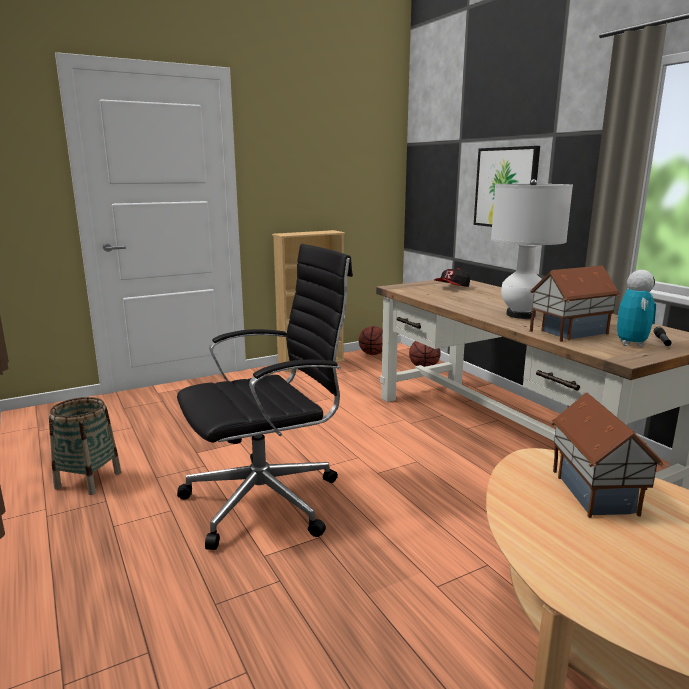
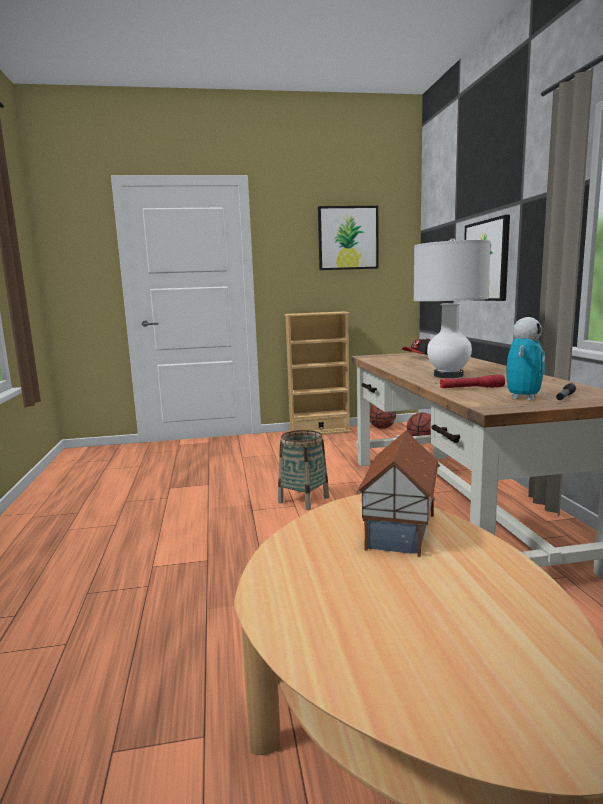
camera: 20 degrees right, 5 degrees down
basket [49,397,121,495] -> basket moved to [278,430,329,510]
black office chair [177,244,353,550] -> none
toy house [530,266,621,342] -> red flashlight [440,375,505,388]
none -> picture [318,206,379,270]

